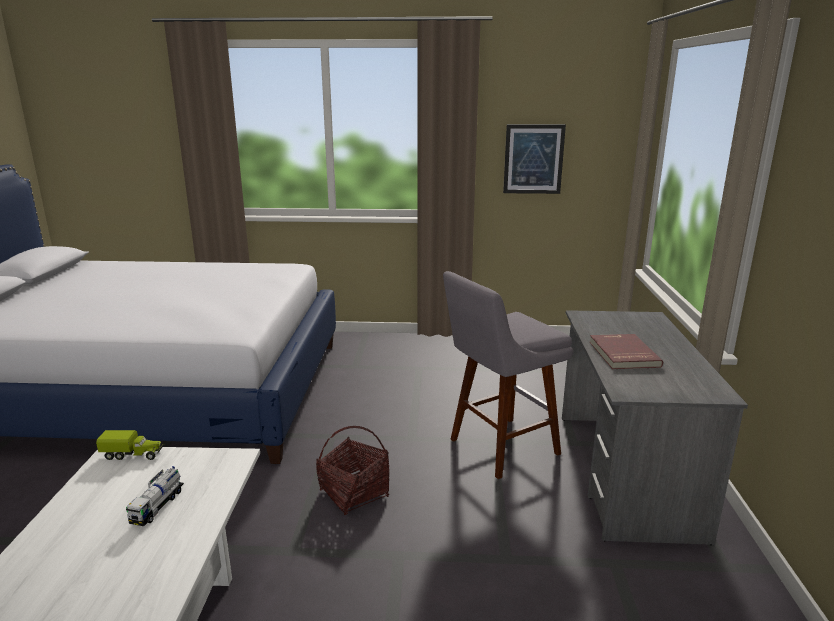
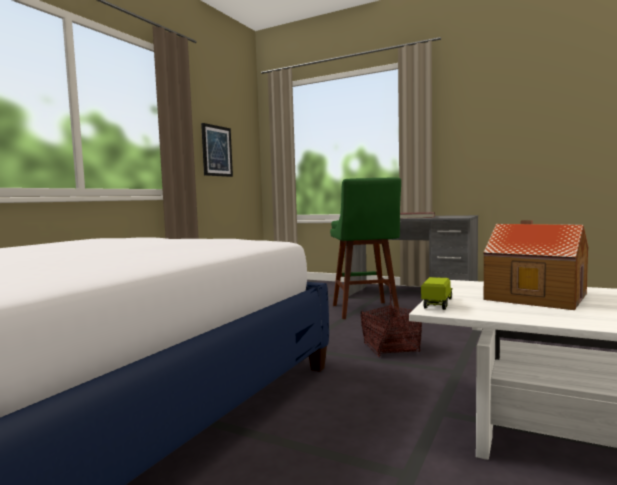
camera: 65 degrees left, 15 degrees down
toy truck [126,466,184,526] -> toy house [483,220,589,310]
grey stool [443,271,573,479] -> green stool [330,177,401,319]

